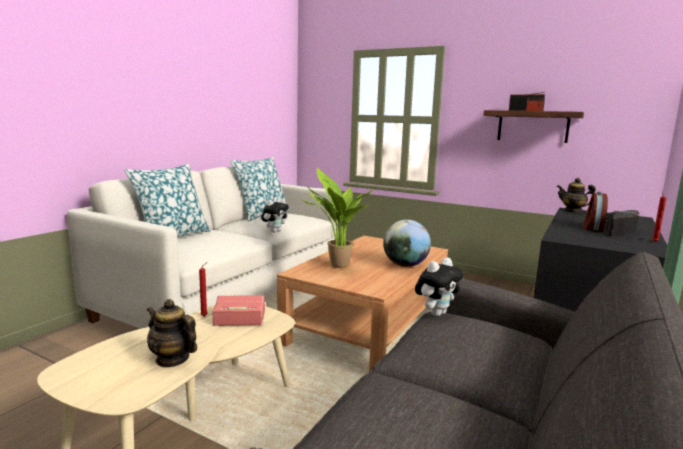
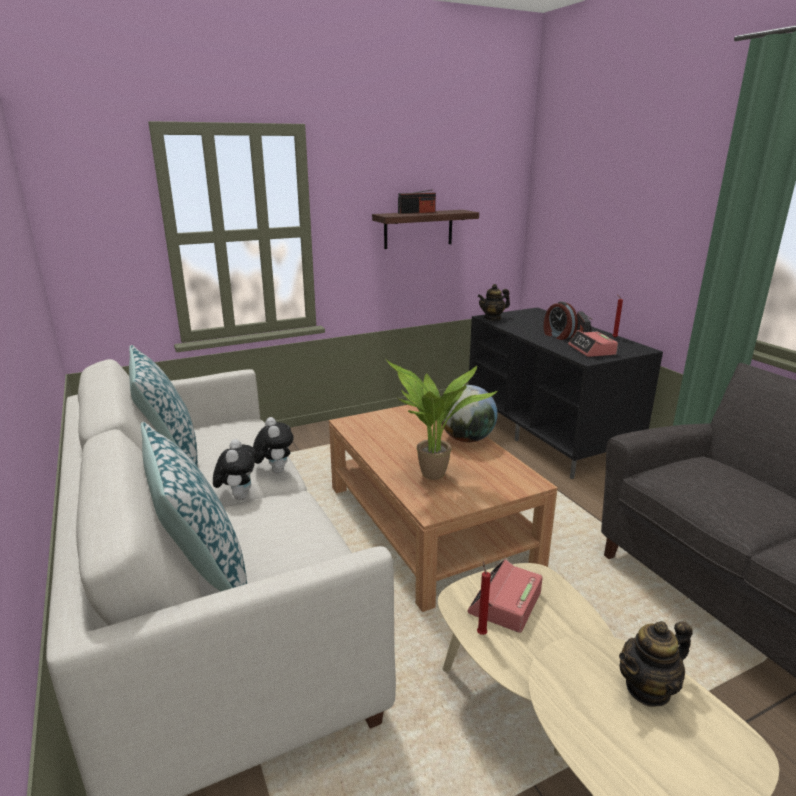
camera: 55 degrees left, 10 degrees up
plush toy [415,257,464,316] -> plush toy moved to [213,439,256,500]
none -> alarm clock [568,330,618,357]

